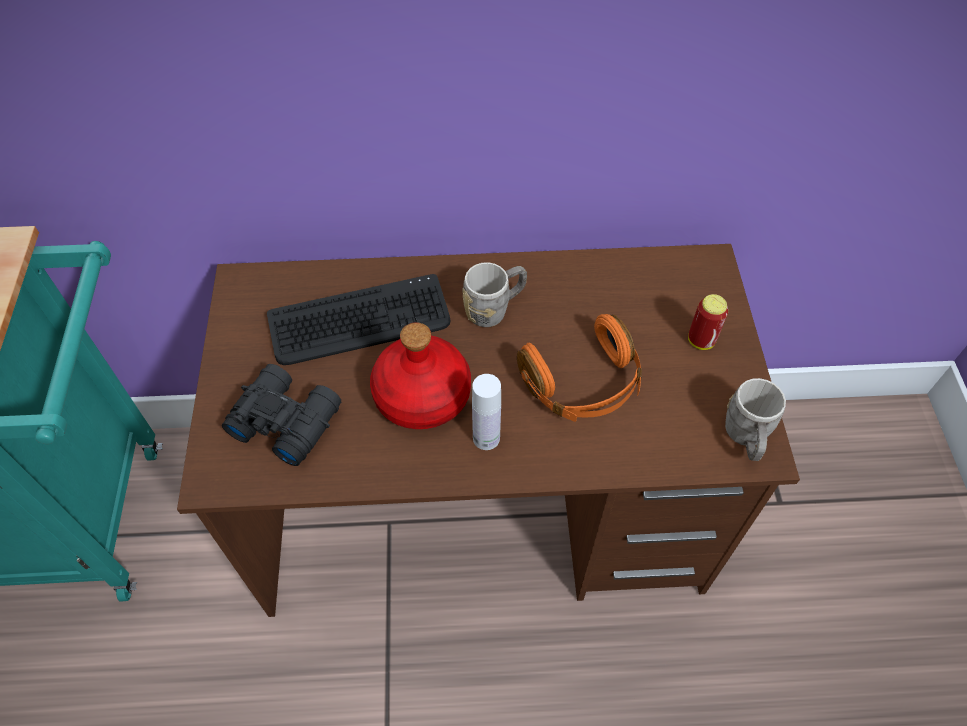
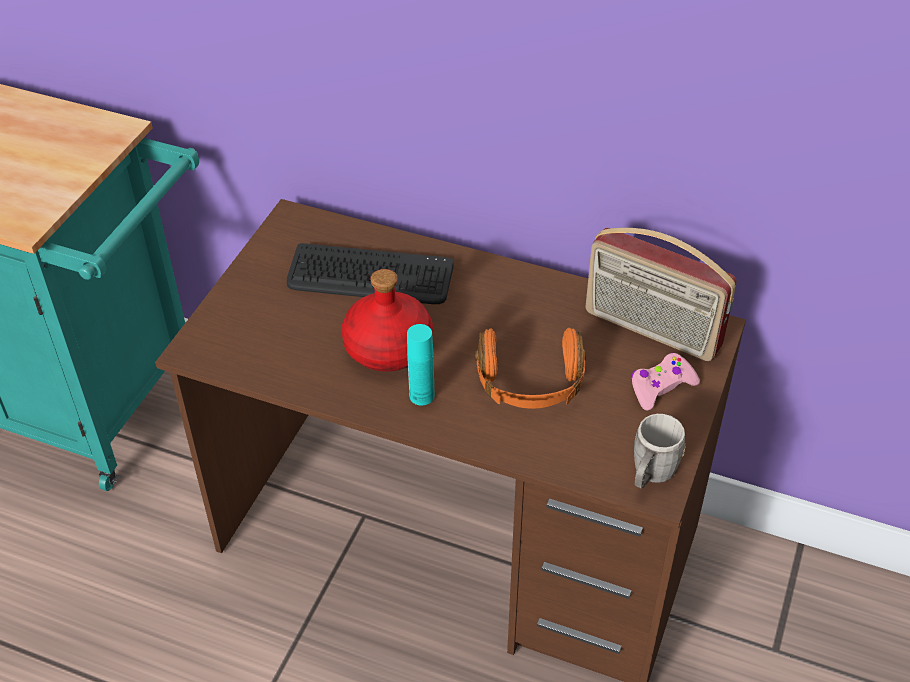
camera: 25 degrees right, 10 degrees down
black binoculars [222,364,341,466] -> none
grey mug [462,262,527,327] -> none
white bottle [472,374,501,450] -> turquoise bottle [407,324,434,406]
can [688,294,728,350] -> pink game controller [631,353,700,411]
none -> radio [586,228,737,361]

